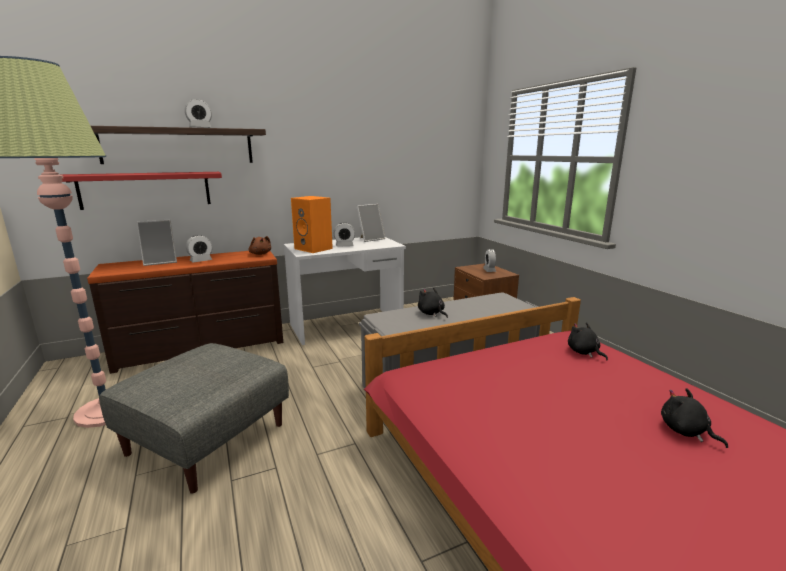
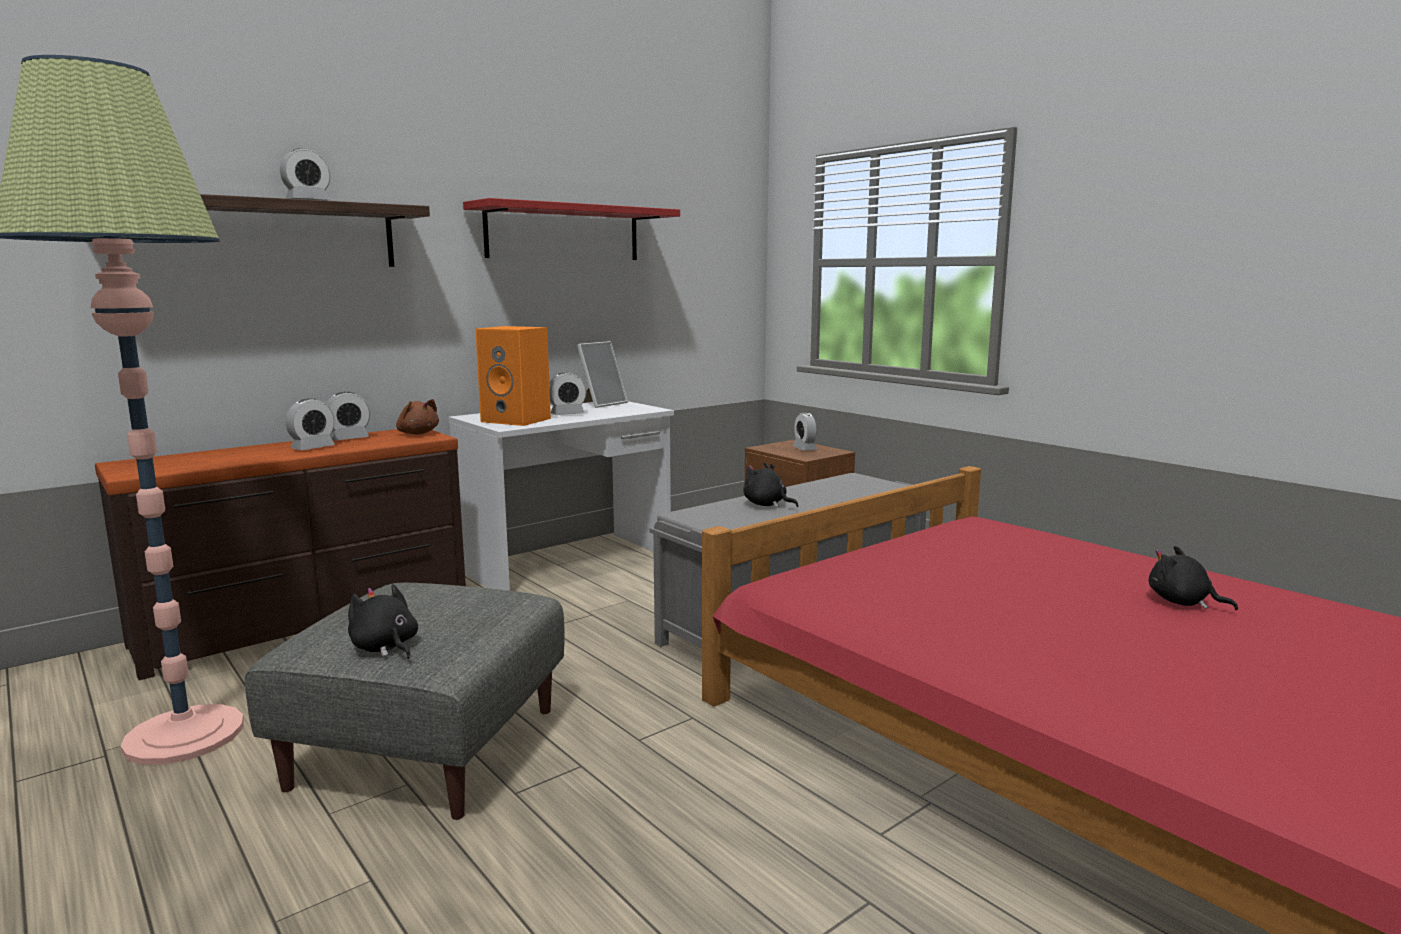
camera: 15 degrees left, 5 degrees down
red shelf [59,172,222,210] -> red shelf moved to [463,198,680,260]
picture frame [137,219,177,266] -> none
black plush toy [568,322,608,360] -> black plush toy moved to [348,584,418,659]
none -> alarm clock [325,392,370,441]

